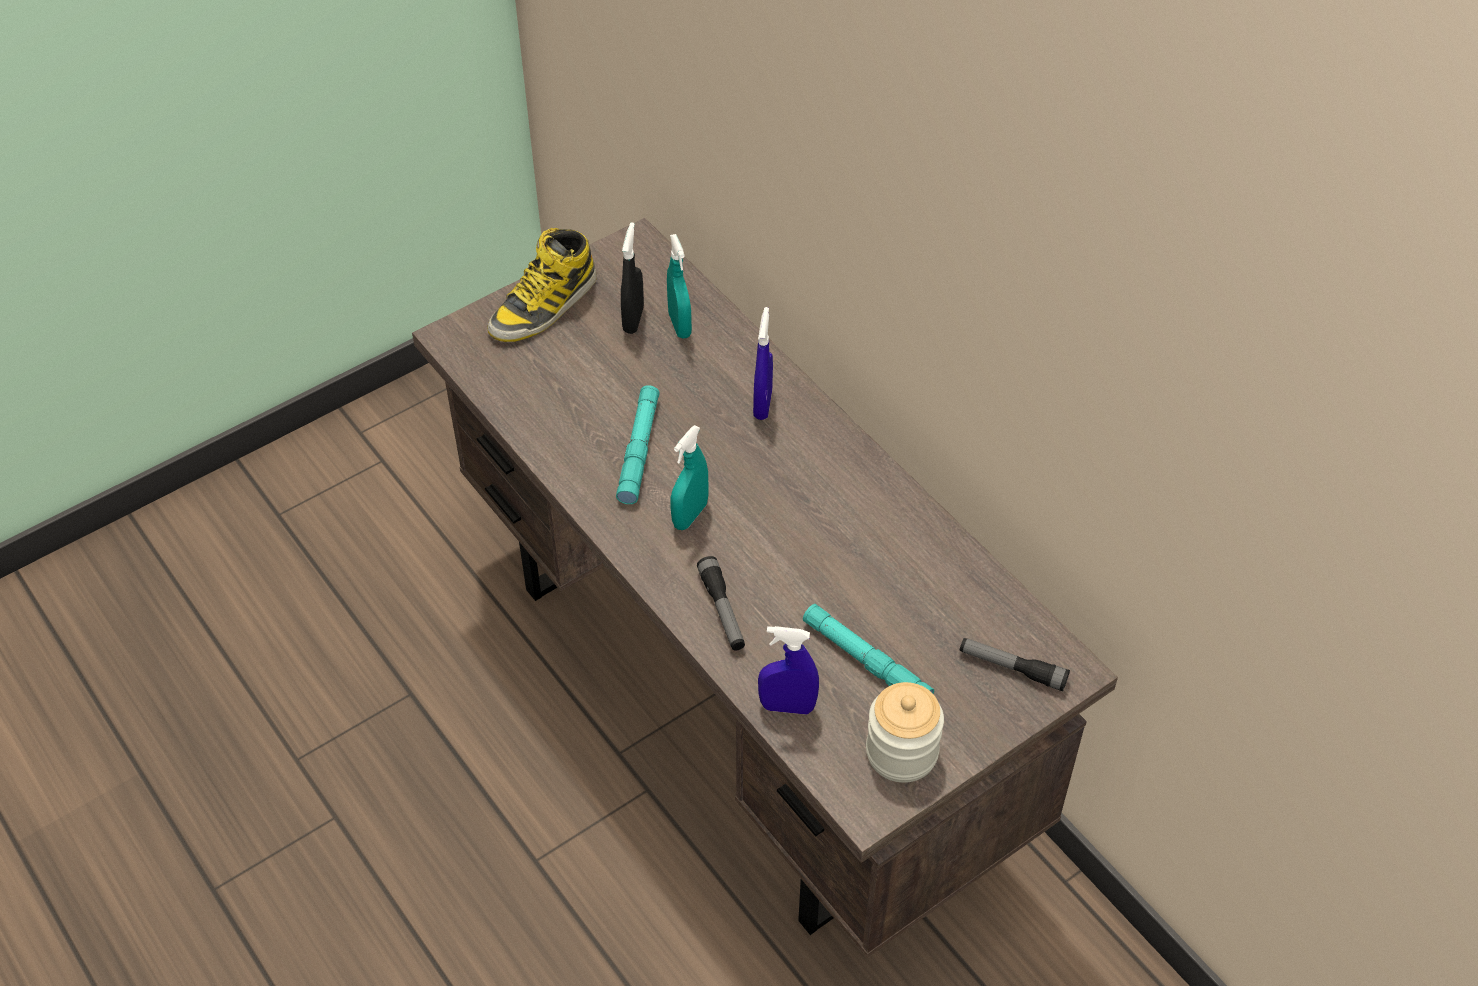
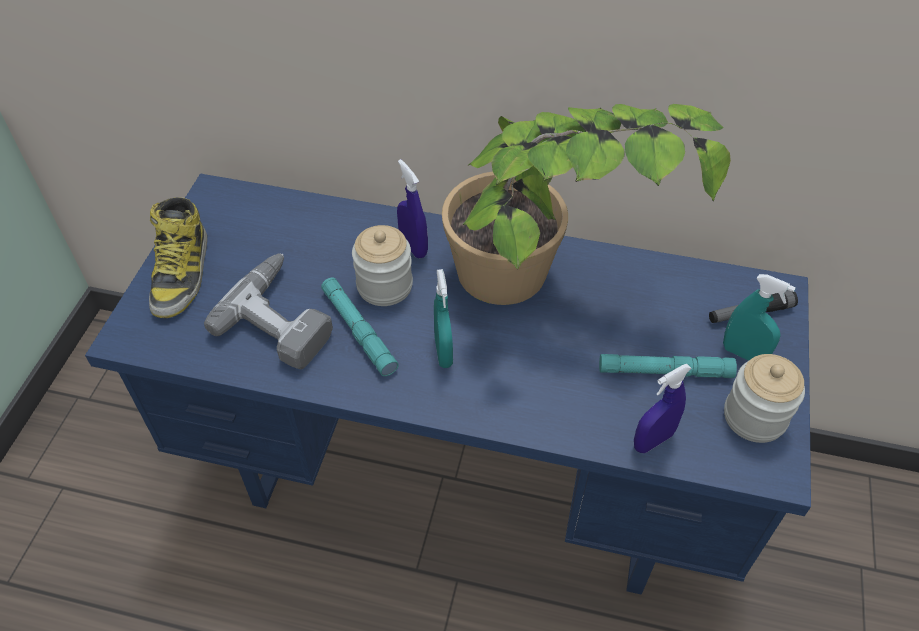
camera: 40 degrees left, 0 degrees up
brown desk [412,218,1118,958] -> blue desk [85,174,811,595]
black spray bottle [621,222,644,334] -> none
turquoise spray bottle [667,234,692,338] -> turquoise spray bottle moved to [723,274,796,361]
flashlight [697,556,745,650] -> none
none -> power drill [204,253,333,370]
none -> jar [352,225,413,306]
none -> potted plant [442,104,731,305]

